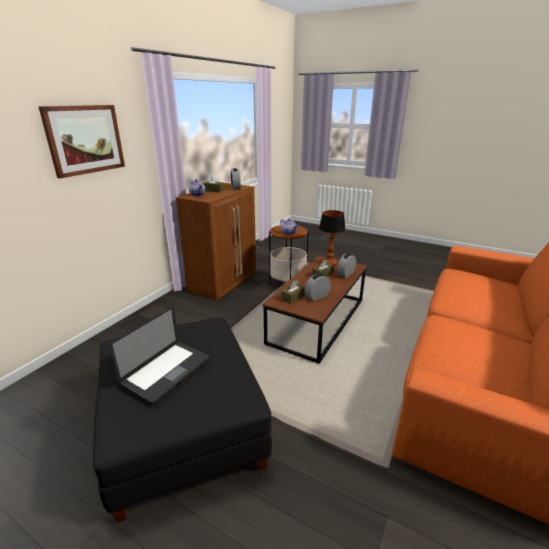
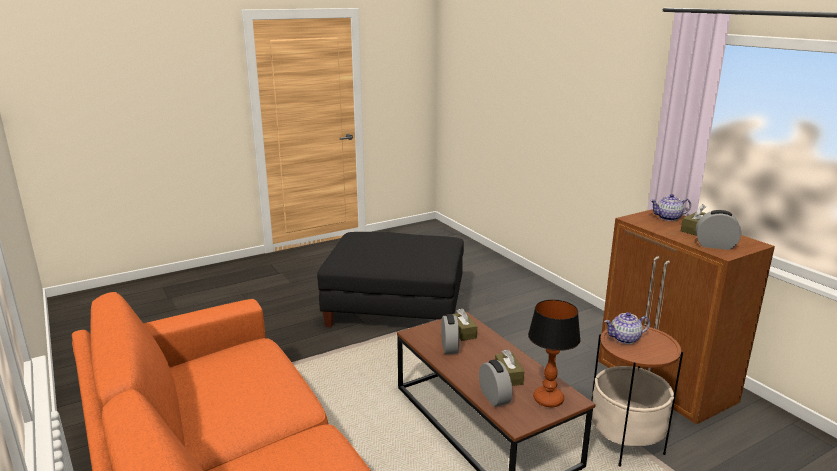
camera: 120 degrees right, 5 degrees down
picture [38,105,125,178] -> none
laptop [109,307,209,405] -> none

